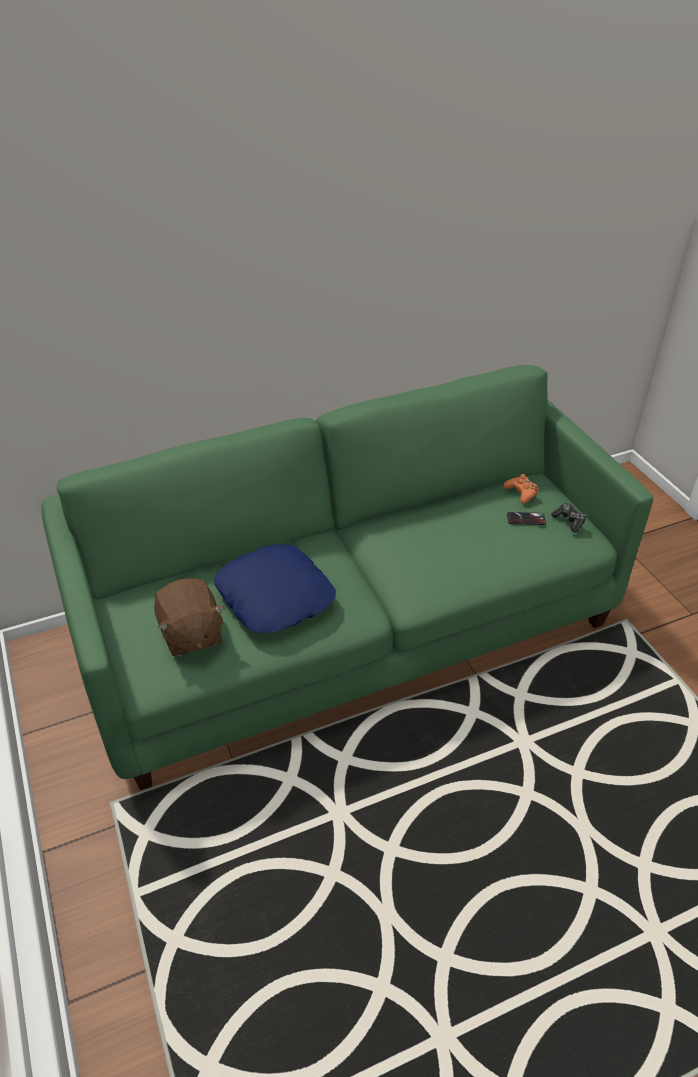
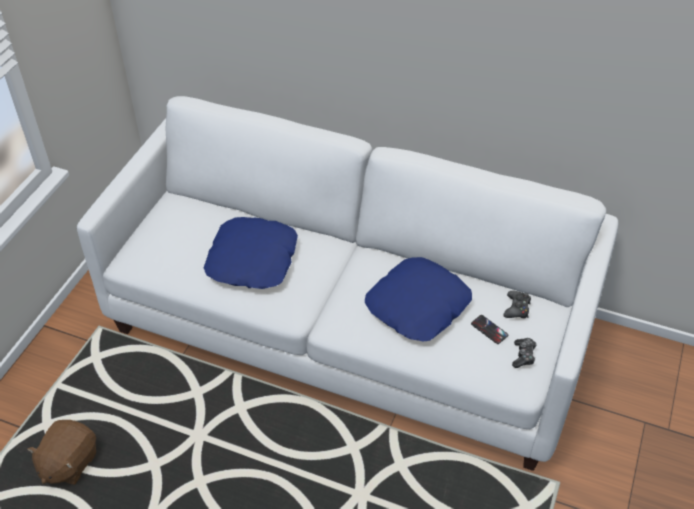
camera: 45 degrees right, 5 degrees up
green sofa [42,365,653,790] -> white sofa [77,96,619,471]
brown plush toy [154,578,225,656] -> brown plush toy moved to [27,420,96,485]
orange game controller [503,474,539,504] -> black game controller [503,291,531,318]
none -> blue pillow [365,257,472,342]

